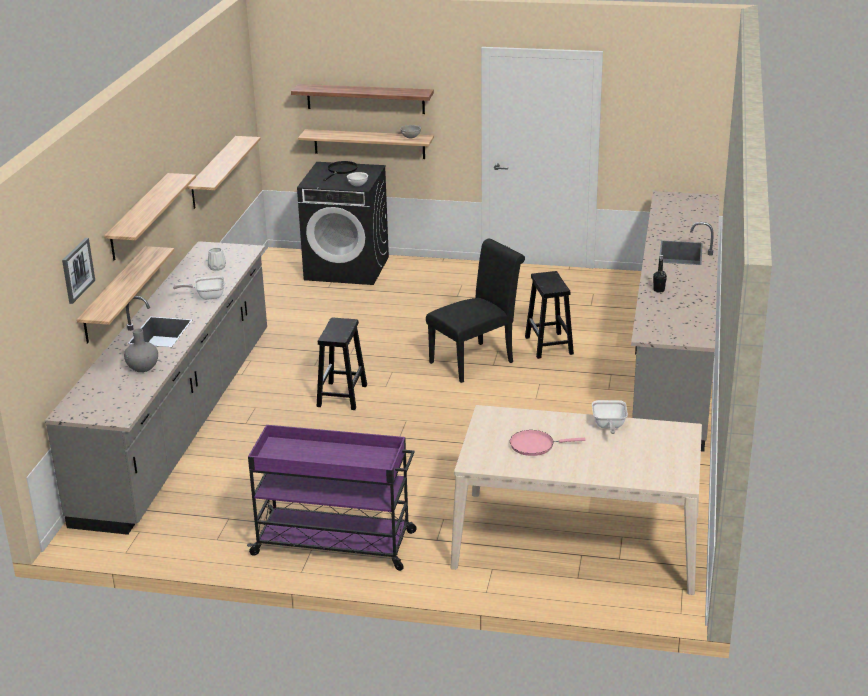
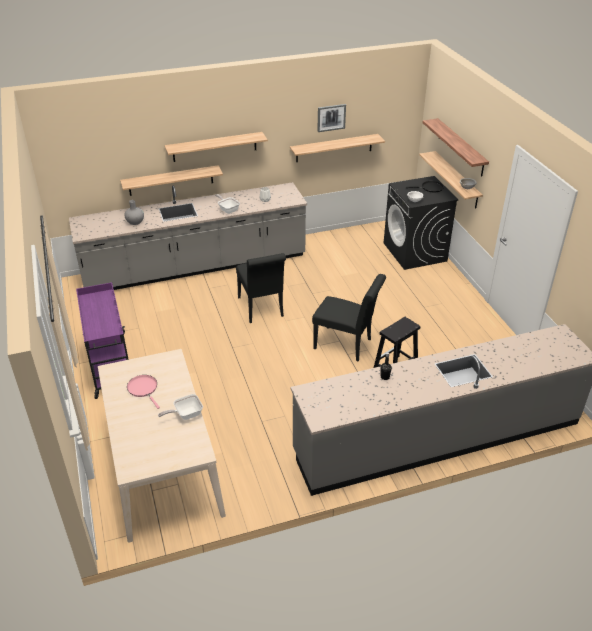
camera: 60 degrees right, 10 degrees up
picture [62,238,95,304] -> picture moved to [317,104,346,132]
black stool [316,317,367,410] -> black chair [236,253,286,323]

